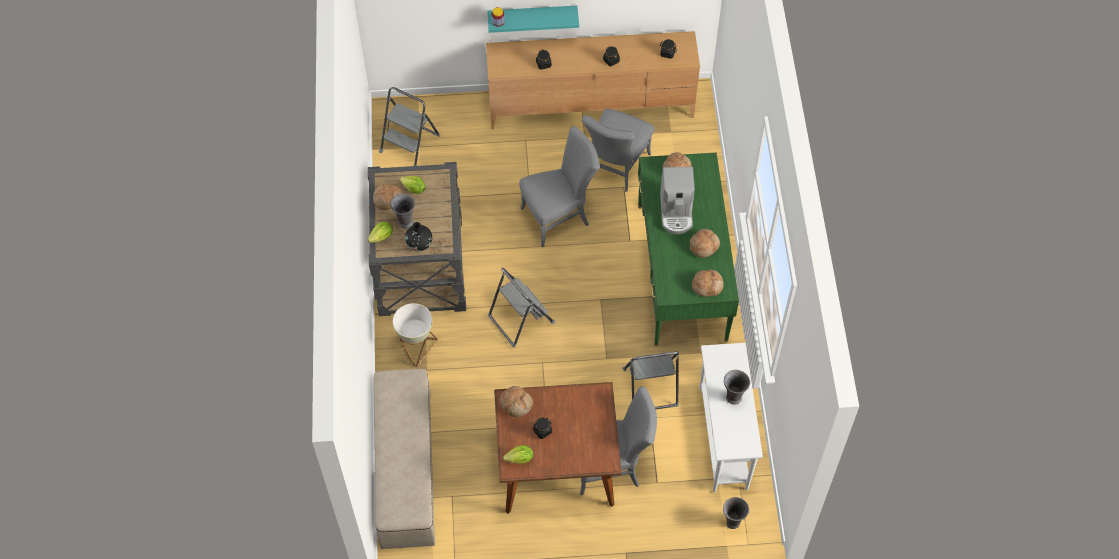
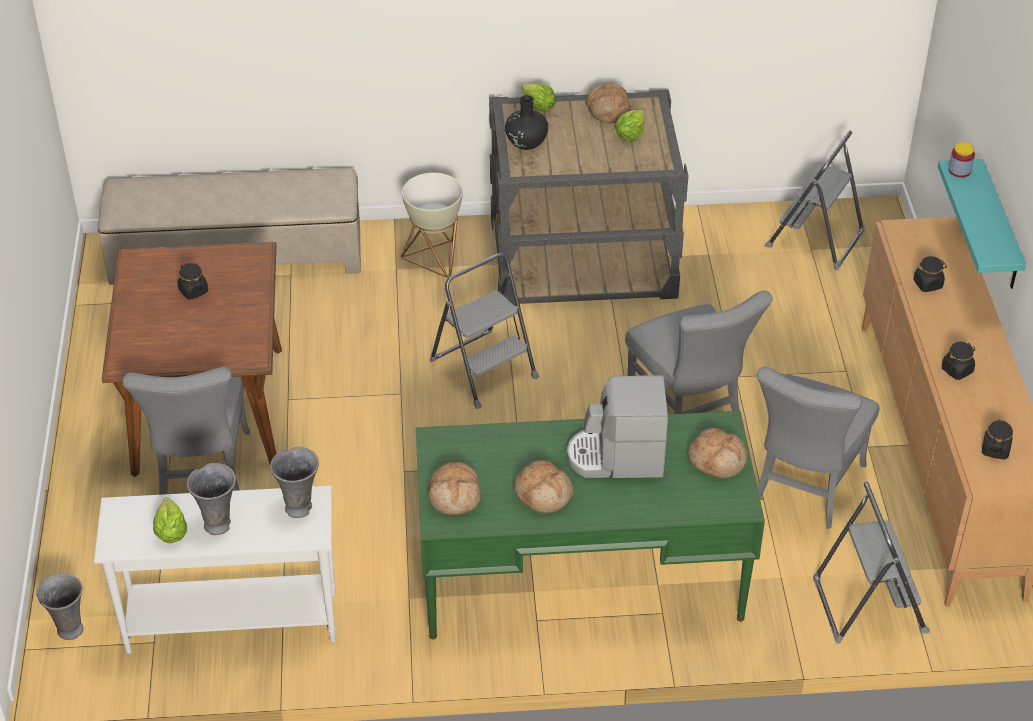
camera: 90 degrees right, 15 degrees down
grey vase [390,193,415,229] -> grey vase moved to [270,447,319,518]
bread [500,386,533,417] -> none
lettuce [503,445,533,464] -> lettuce moved to [153,497,187,543]
grey chair [581,109,654,192] -> grey chair turned 90 degrees counterclockwise [756,366,879,529]
grey step ladder [622,351,679,409] -> grey step ladder moved to [813,482,930,644]

